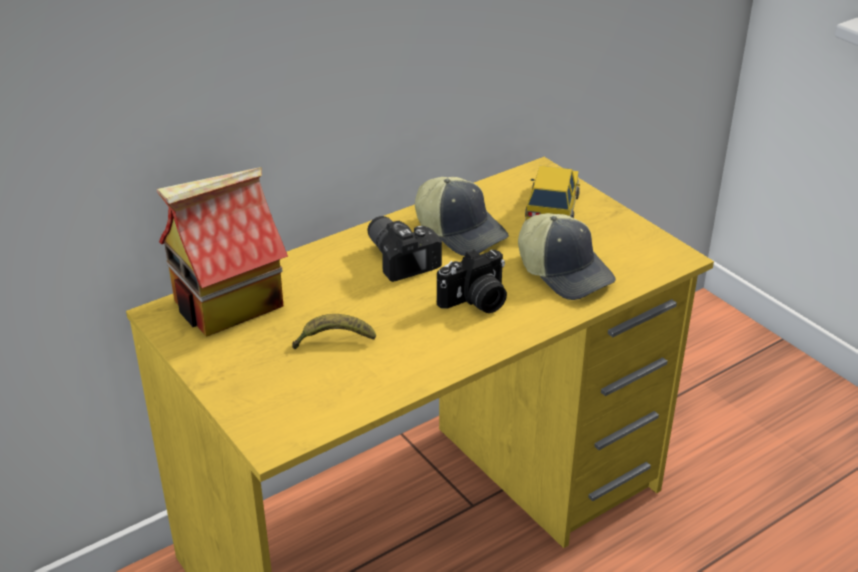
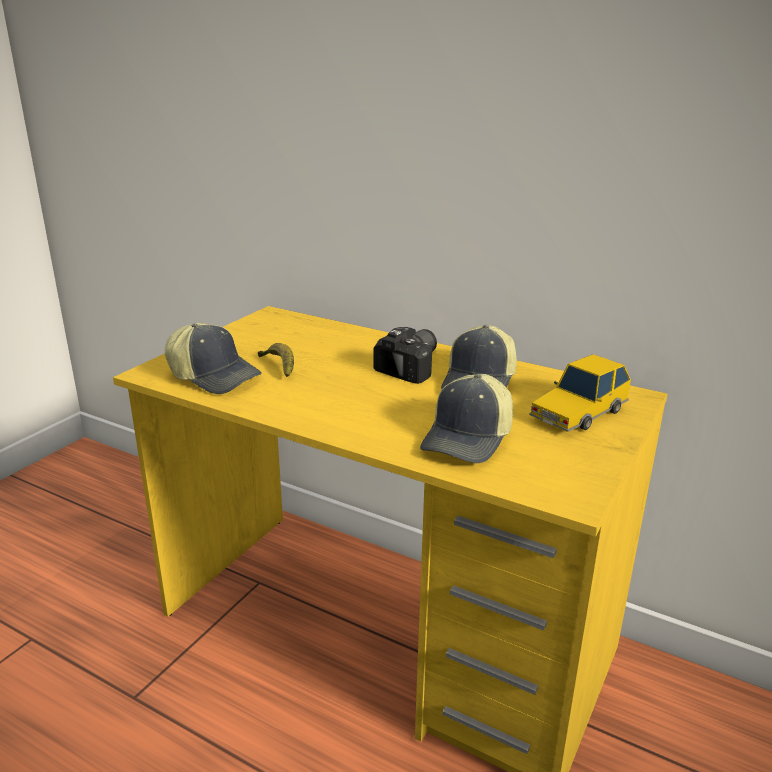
camera: 65 degrees right, 10 degrees down
toy house [157,167,288,337] -> none
camera [437,249,507,313] -> none
toy car [525,166,580,221] -> toy car turned 150 degrees clockwise [529,354,631,432]
none -> cap [165,323,262,394]

